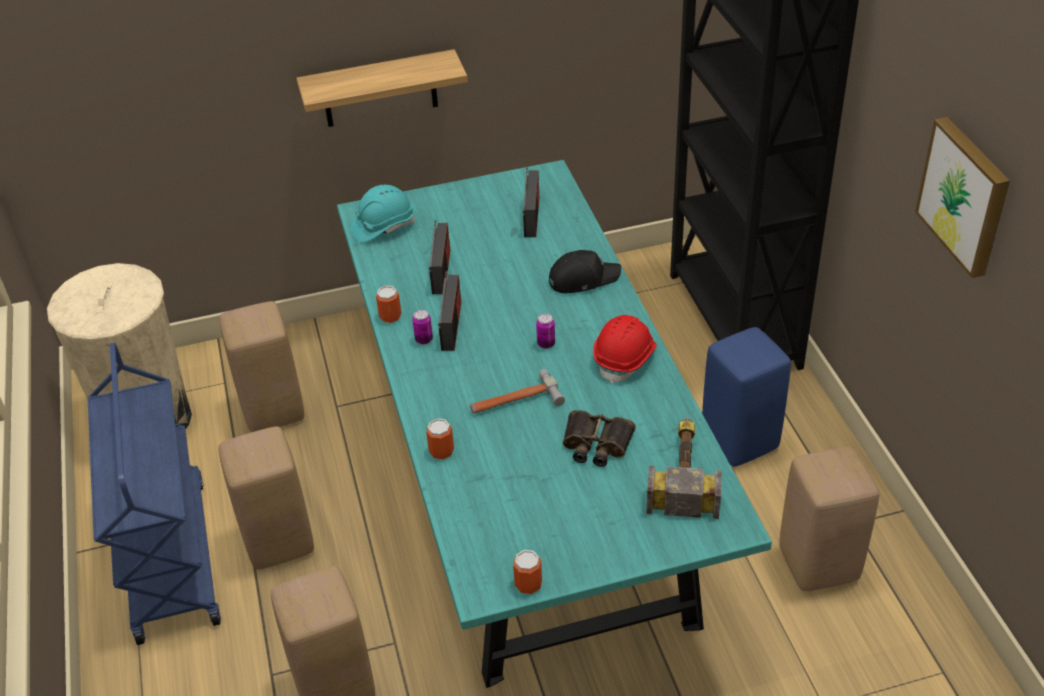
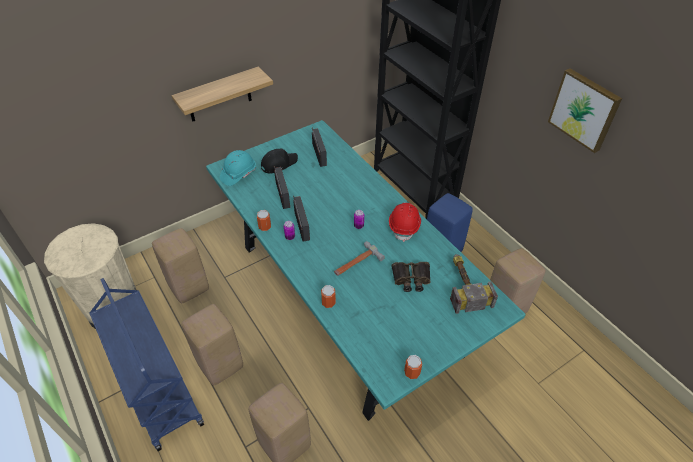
camera: 20 degrees left, 5 degrees up
black cap [549,250,621,293] -> black cap moved to [261,149,298,174]

